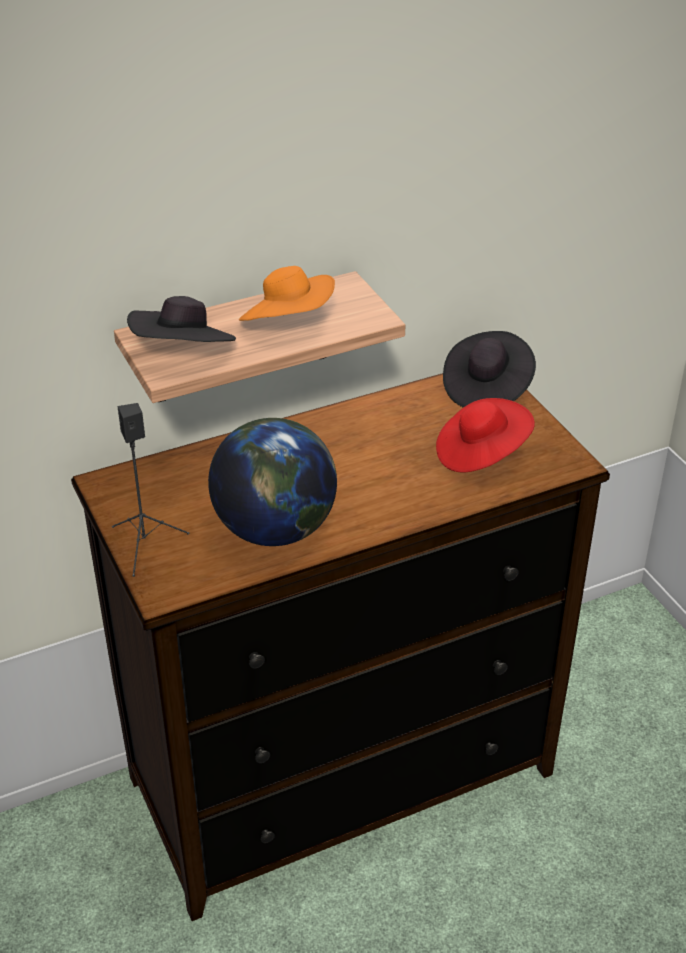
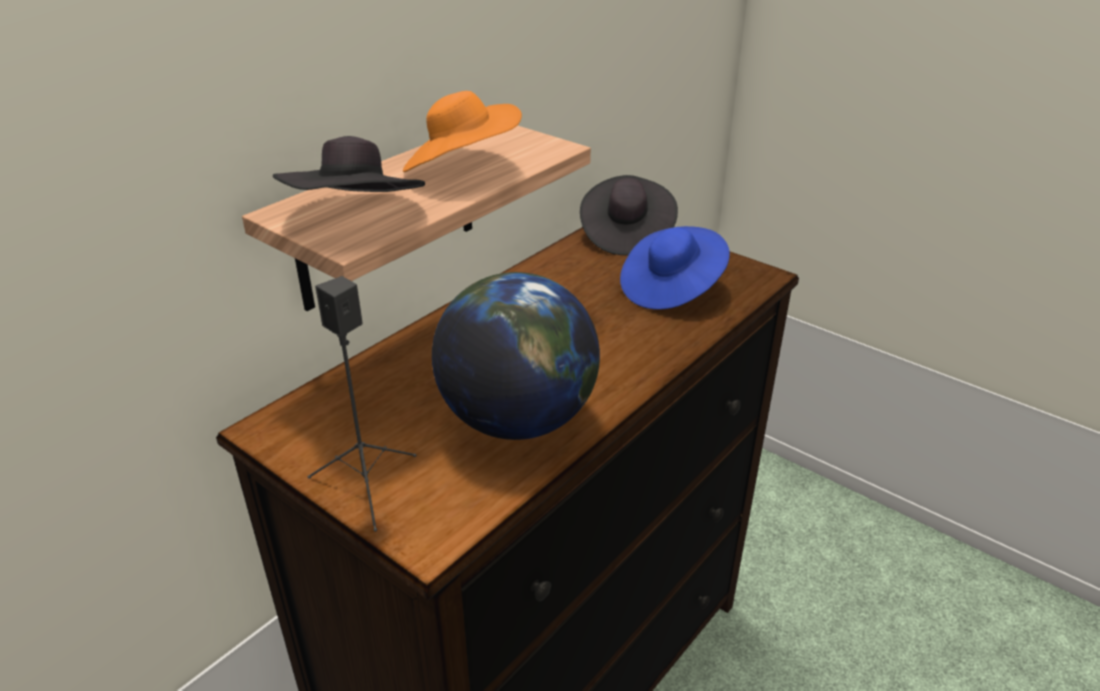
camera: 25 degrees left, 5 degrees down
red hat [436,398,535,473] -> blue hat [620,226,730,310]

